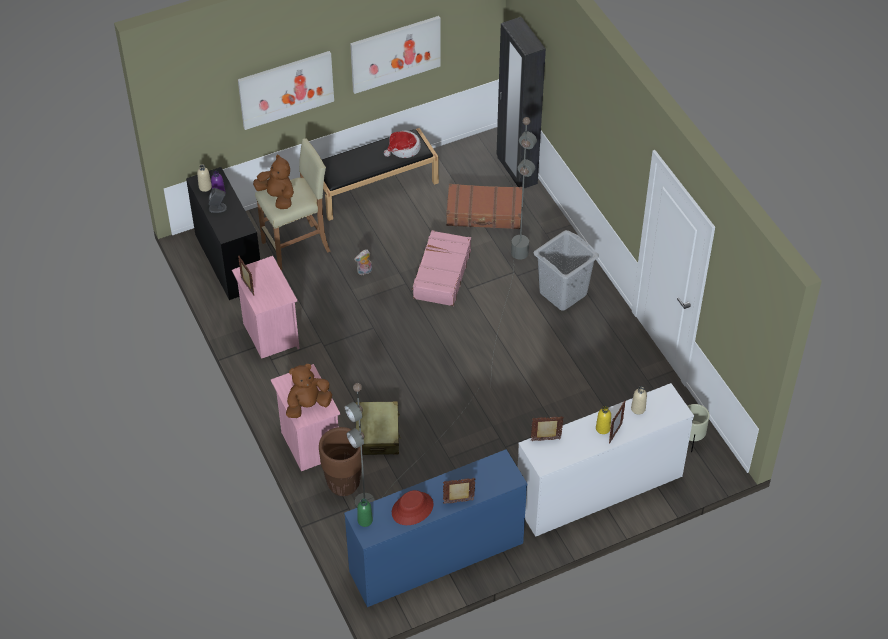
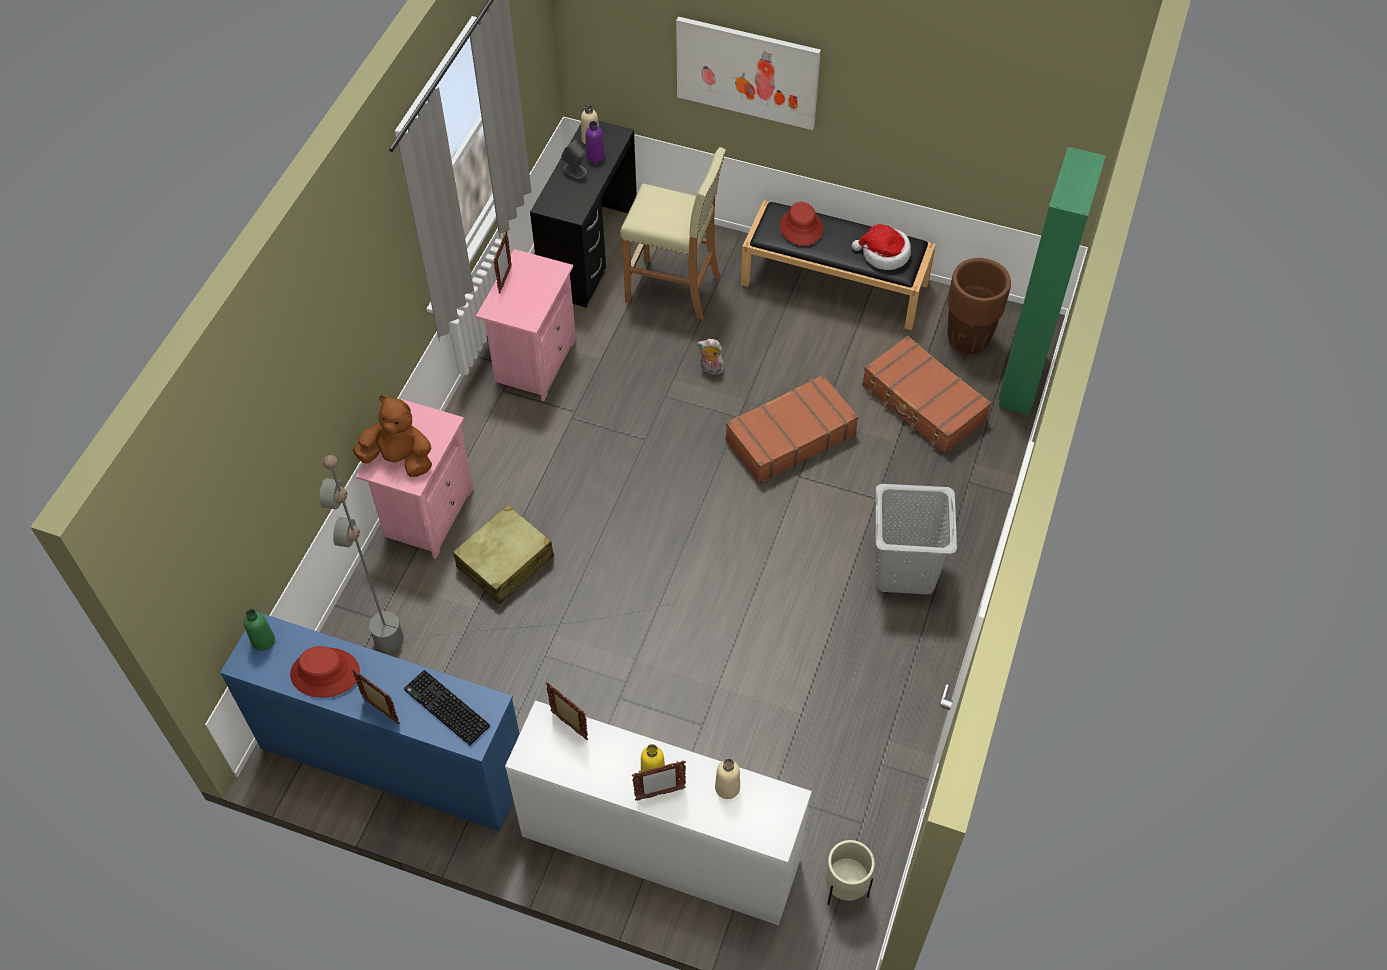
camera: 45 degrees right, 5 degrees up
brown plush toy [253,155,294,209] -> none
brown planter [319,427,363,496] -> brown planter moved to [948,258,1011,354]
picture [350,16,441,94] -> none
pink suitcase [411,230,471,306] -> brown suitcase [725,374,859,484]
grey floor lamp [491,117,537,374] -> none
black wardrobe [497,17,546,188] -> green wardrobe [998,147,1106,415]
none -> keyboard [404,670,490,745]
none -> red hat [780,202,823,246]

